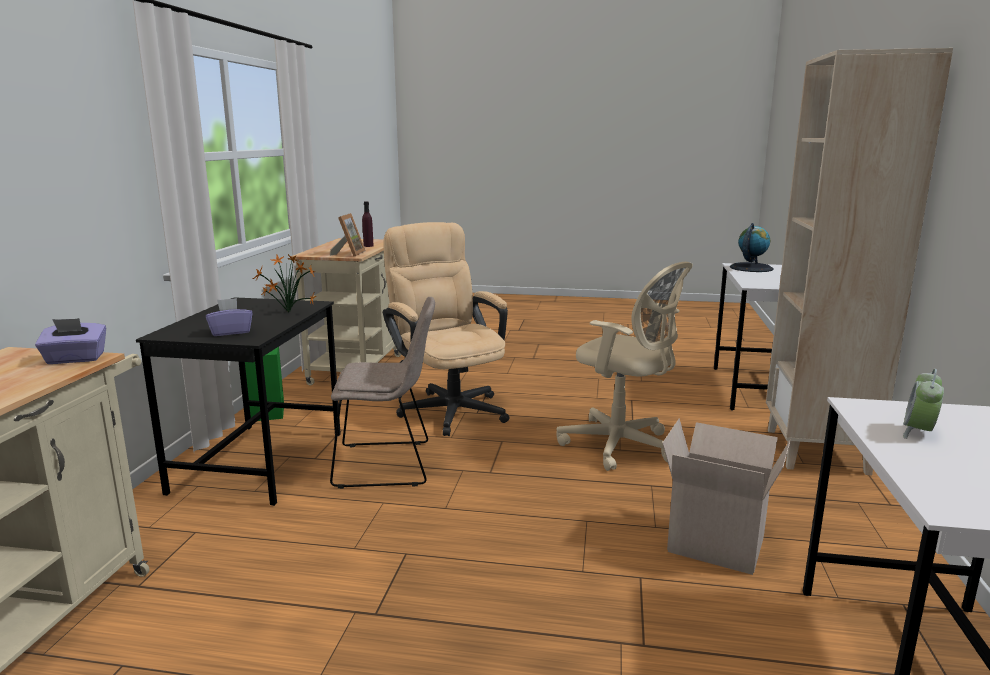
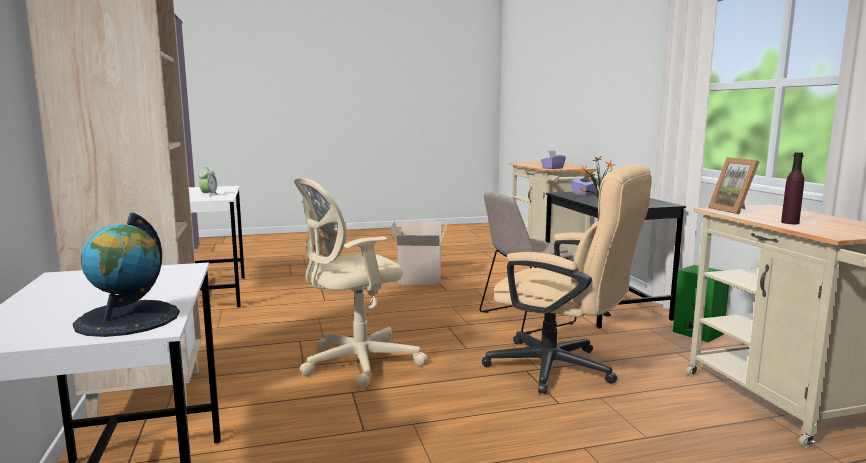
camera: 155 degrees right, 5 degrees down
beige office chair [557,262,693,471] -> beige office chair turned 45 degrees counterclockwise [294,178,427,388]
cardboard box [662,419,791,575] -> cardboard box moved to [391,220,447,285]

